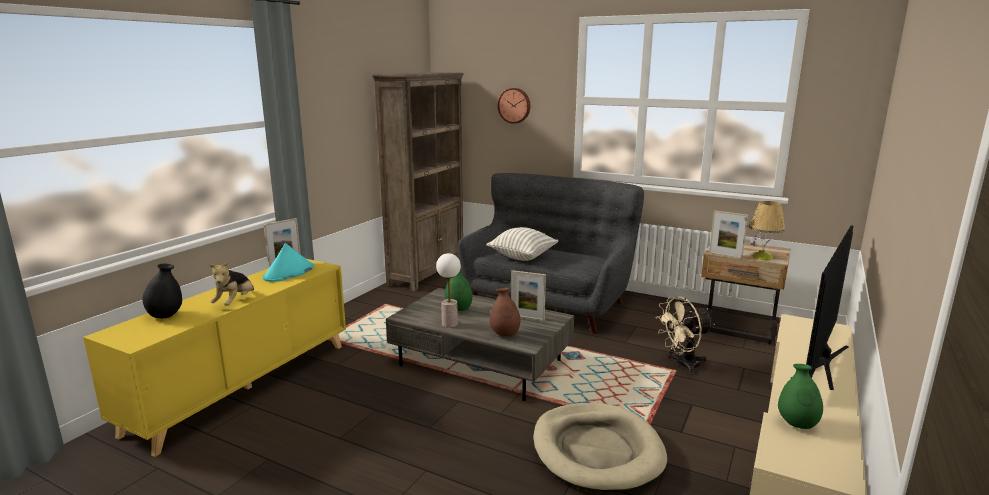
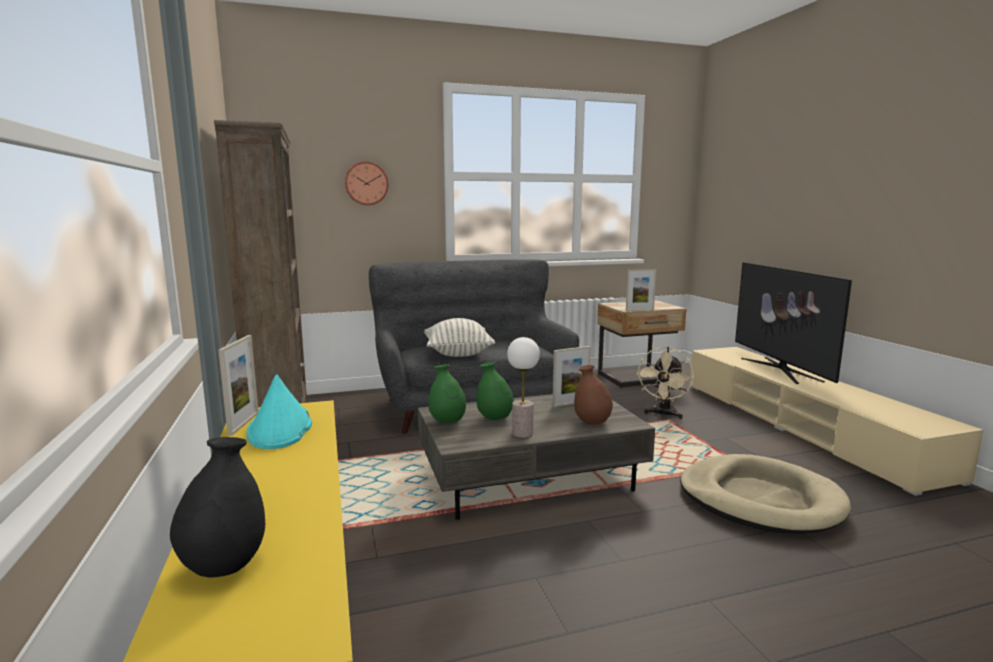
camera: 45 degrees left, 5 degrees down
plush toy [210,261,254,306] -> none
table lamp [749,201,785,260] -> none
green vase [778,364,823,429] -> green vase moved to [428,364,466,423]

